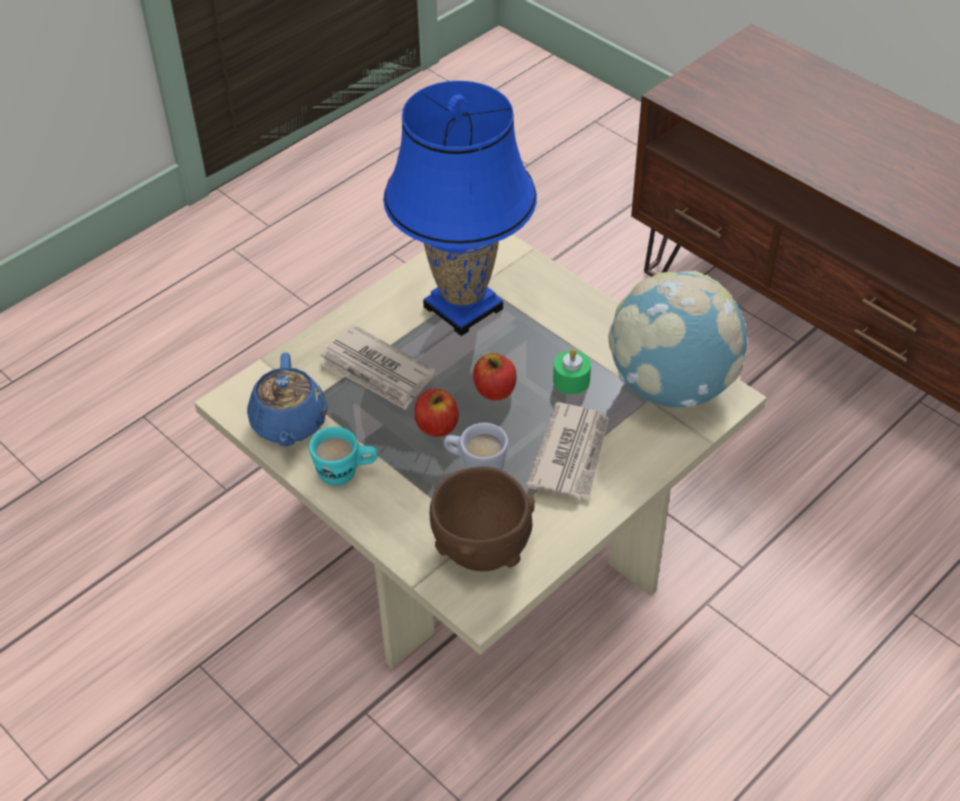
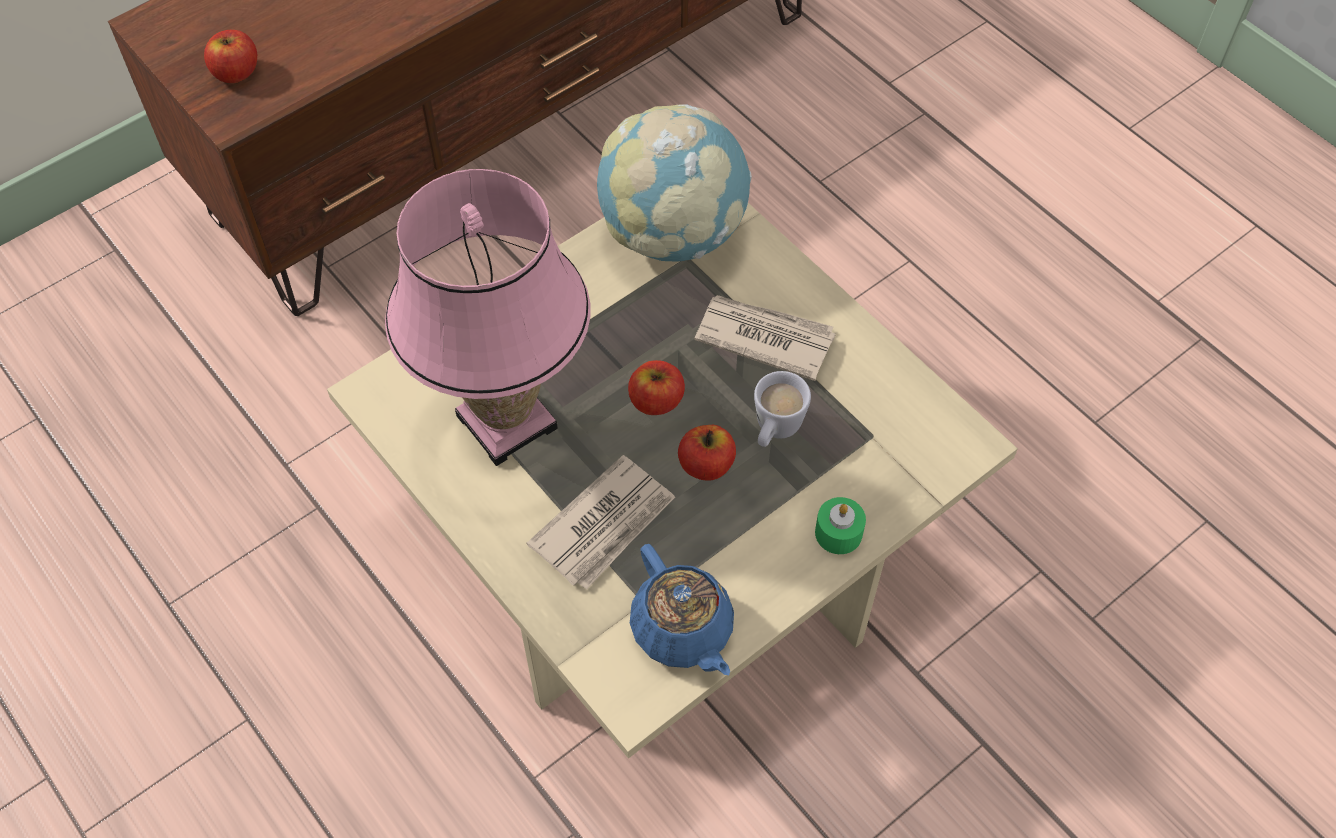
camera: 85 degrees left, 10 degrees up
blue teapot [247,352,328,447] -> blue teapot turned 60 degrees clockwise [630,544,734,675]
turquoise mug [309,427,378,486] -> none
blue table lamp [383,81,537,336] -> pink table lamp [385,169,590,466]
brown bowl [430,466,535,571] -> none
green candle [553,349,591,394] -> green candle moved to [815,497,866,554]
none -> apple [204,30,257,83]

